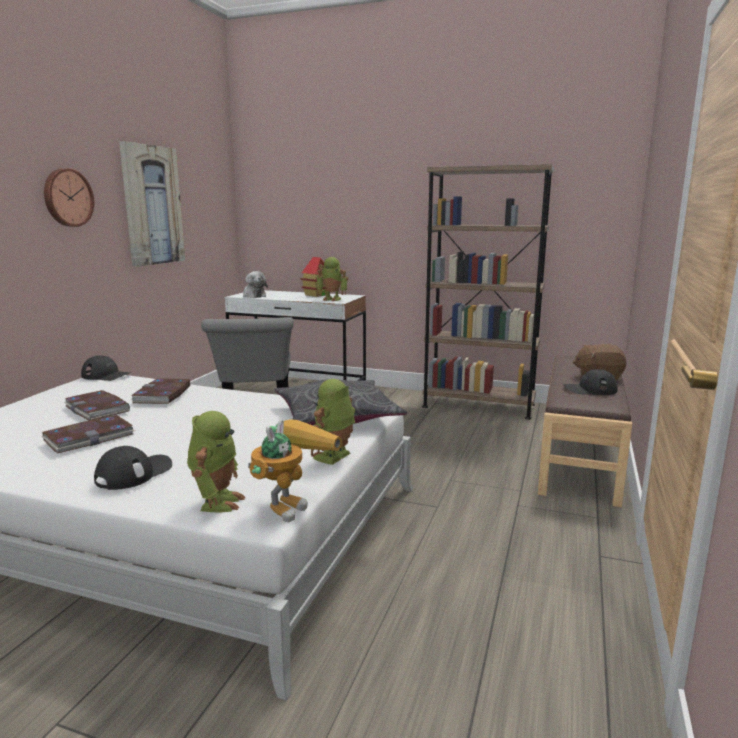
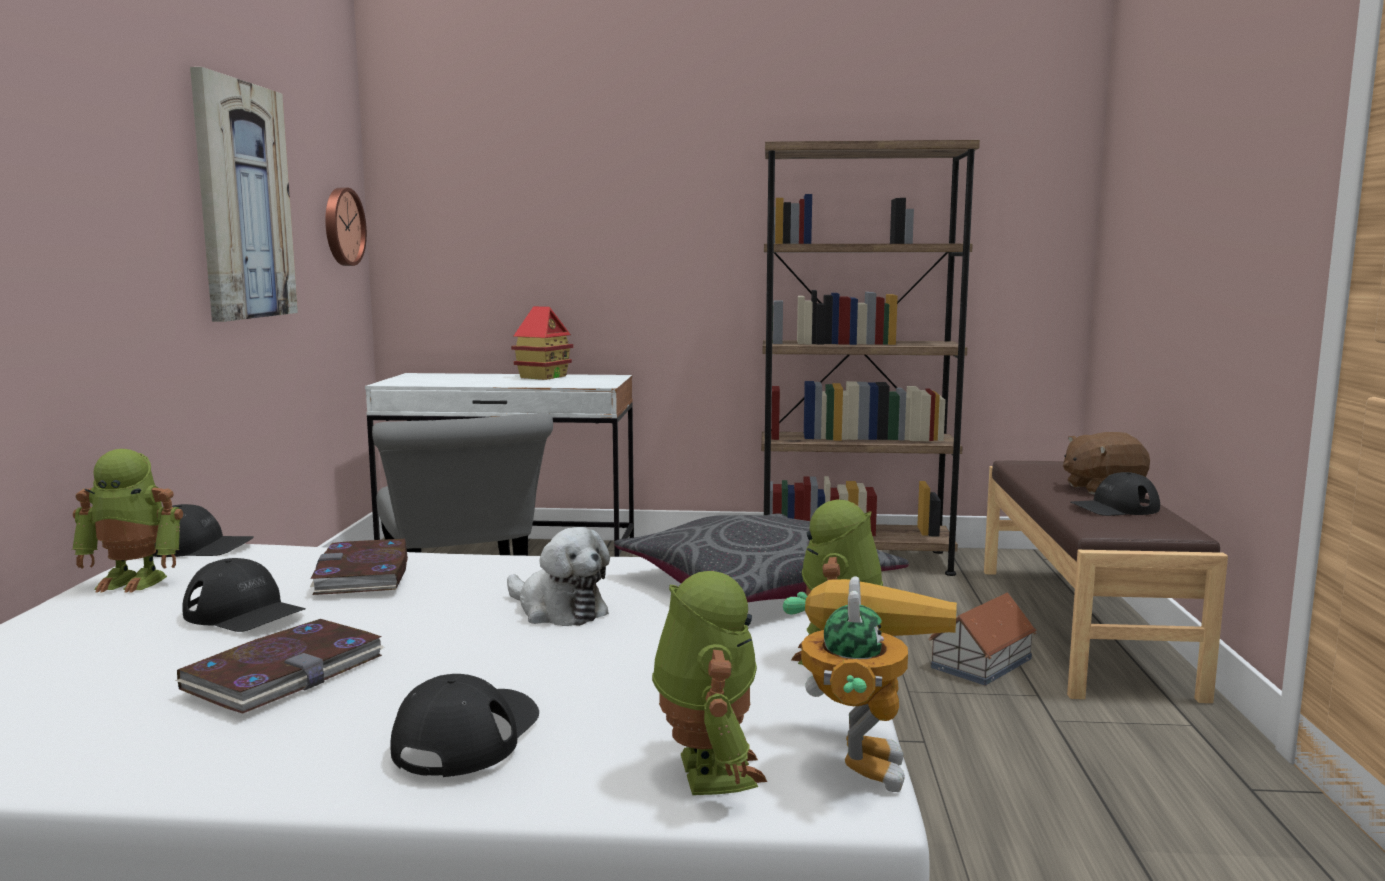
camera: 15 degrees left, 5 degrees down
wall clock [44,168,94,227] -> wall clock moved to [325,188,367,266]
book [64,390,130,420] -> black cap [182,558,306,632]
plush toy [243,271,268,298] -> plush toy moved to [507,527,610,626]
toy robot [316,257,348,301] -> toy robot moved to [73,449,183,592]
none -> toy house [929,592,1036,685]

